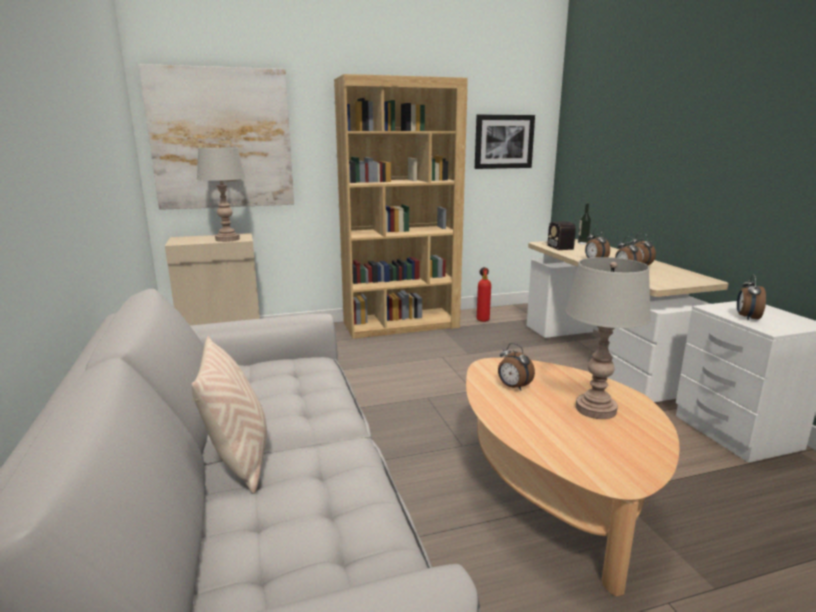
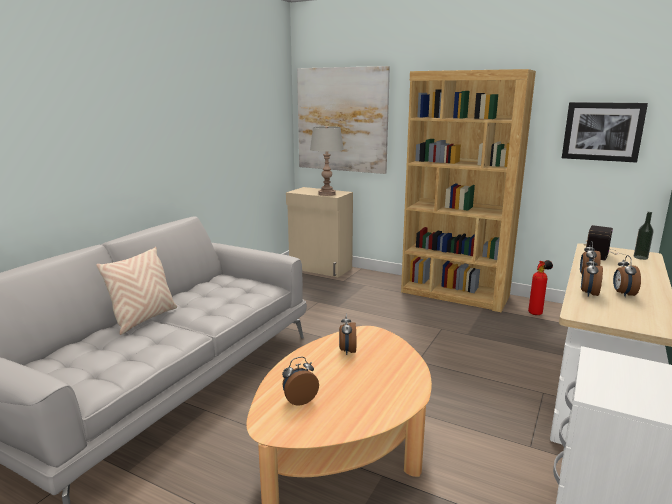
camera: 45 degrees right, 0 degrees up
grey table lamp [566,257,651,419] -> none
alarm clock [737,275,766,321] -> alarm clock moved to [282,357,319,406]

